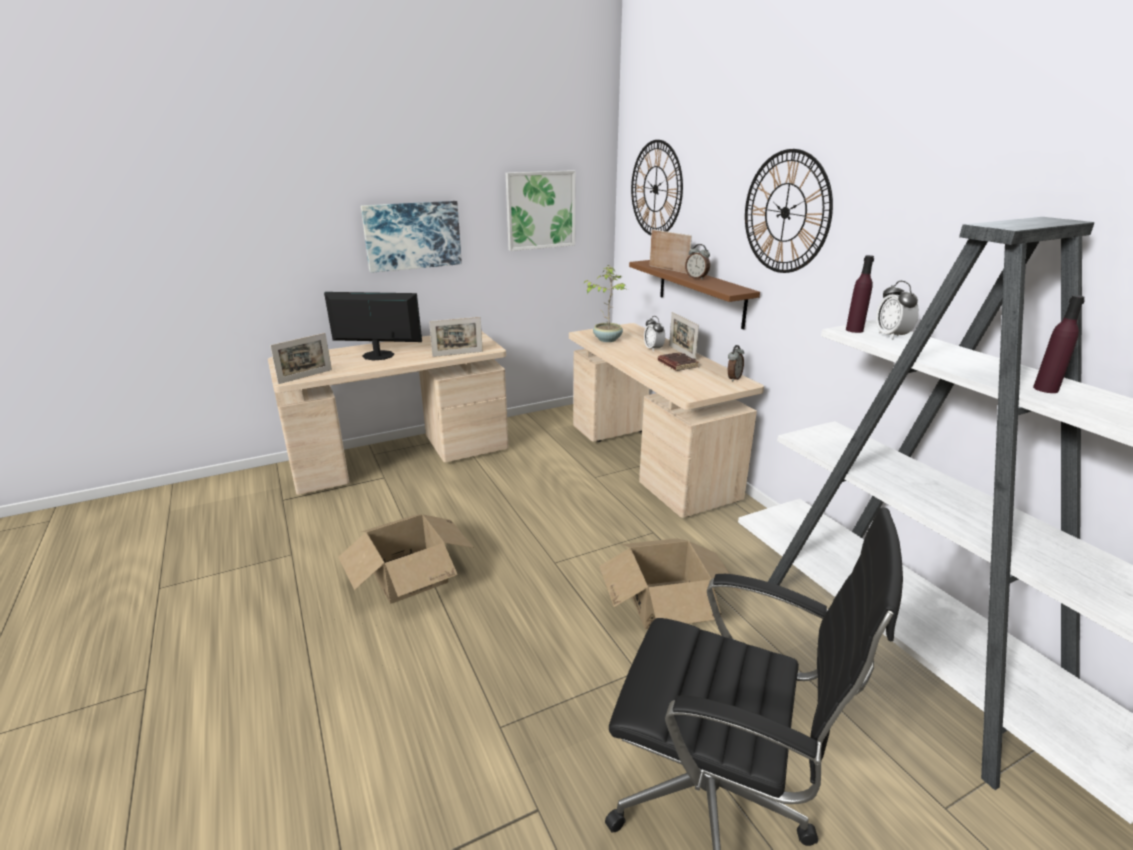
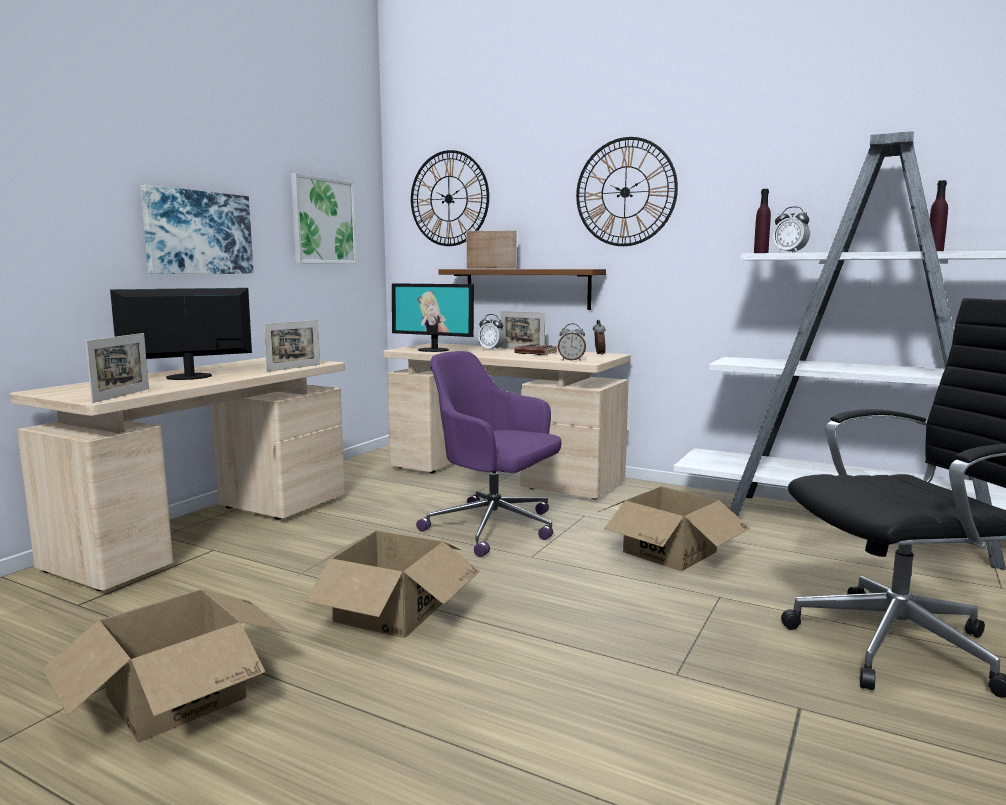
camera: 35 degrees left, 15 degrees down
potted plant [583,265,628,342] -> monitor [392,283,474,352]
alarm clock [685,244,710,280] -> alarm clock moved to [558,323,586,361]
none -> cardboard box [42,589,291,742]
none -> purple office chair [416,351,562,557]

